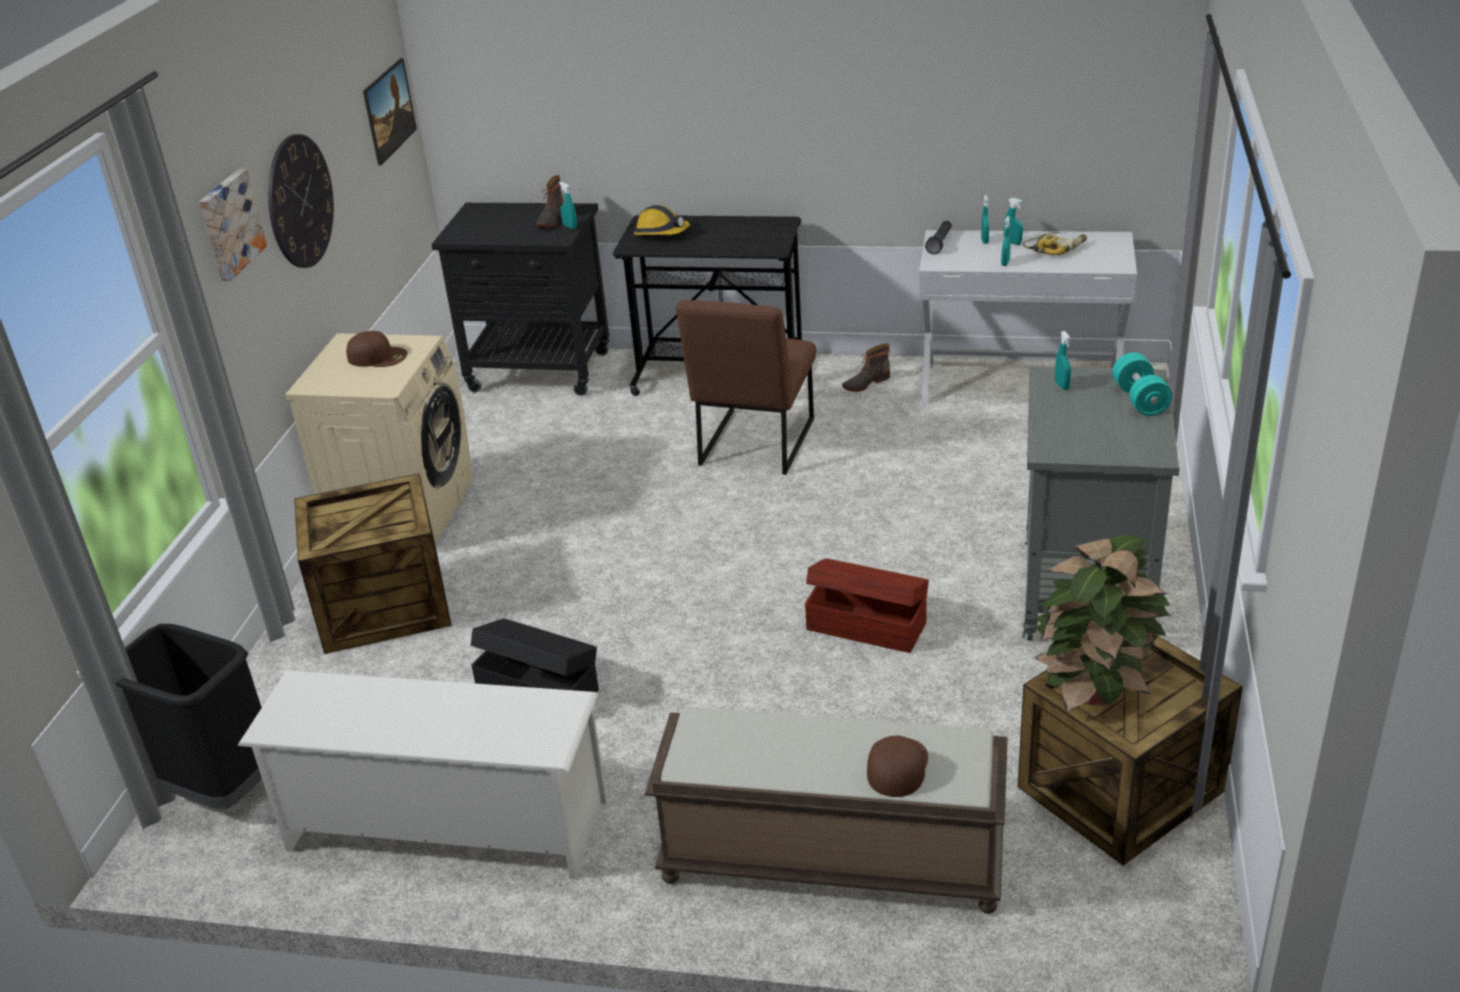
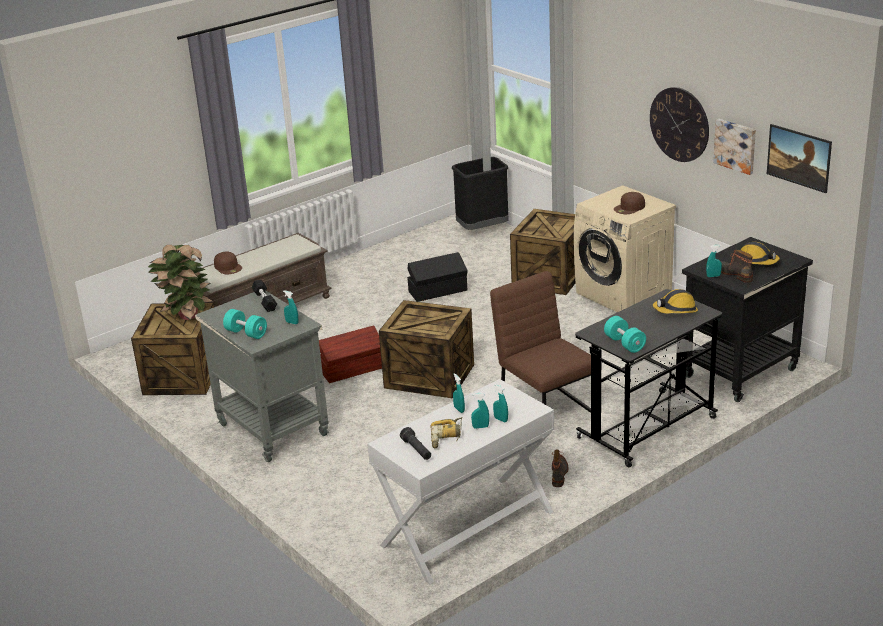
camera: 130 degrees right, 5 degrees down
picture [199,169,267,281] -> picture moved to [713,119,756,175]
white shoe rack [238,670,608,879] -> none
black flashlight [925,221,952,254] -> black flashlight moved to [400,427,431,460]
none -> black dumbbell [252,280,277,312]
none -> crate [379,300,474,399]
none -> turquoise dumbbell [604,316,646,353]
none -> hard hat [740,242,780,265]

